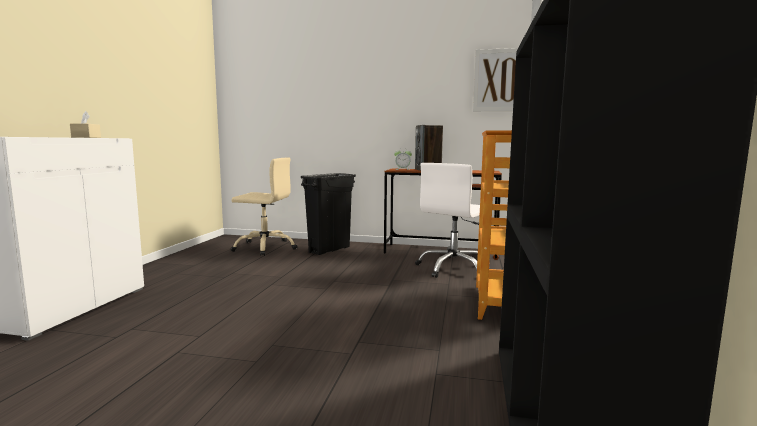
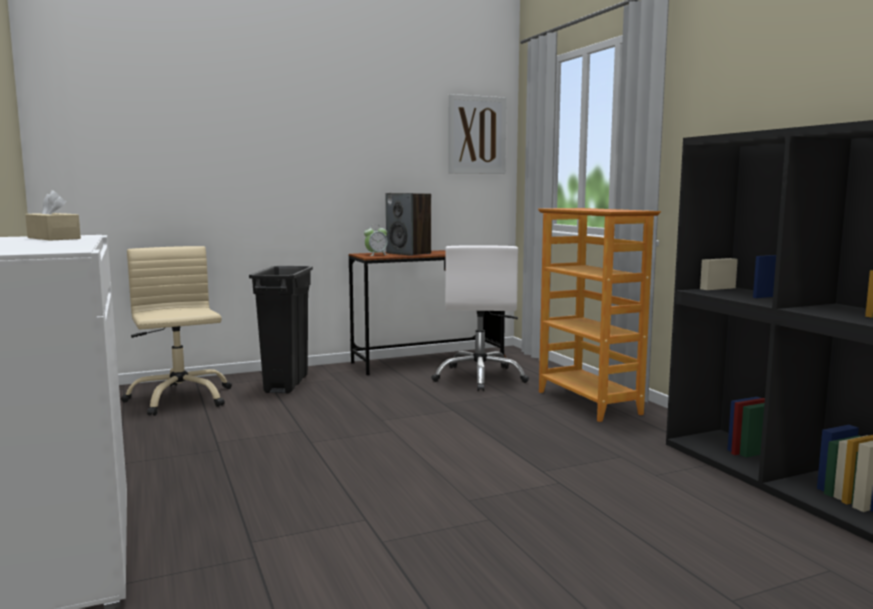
camera: 35 degrees left, 0 degrees up
beige office chair [230,158,298,256] -> beige office chair turned 90 degrees counterclockwise [121,246,232,416]

